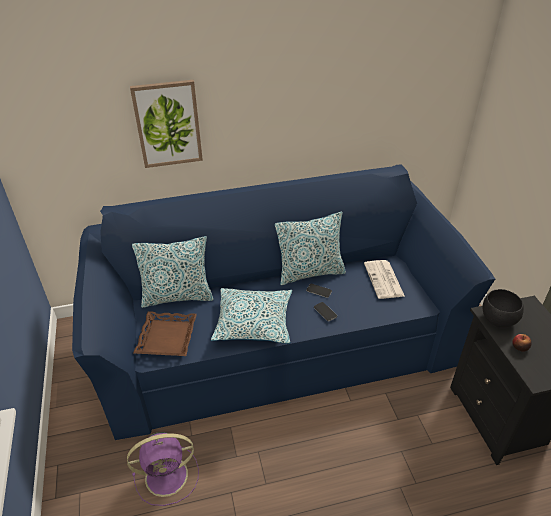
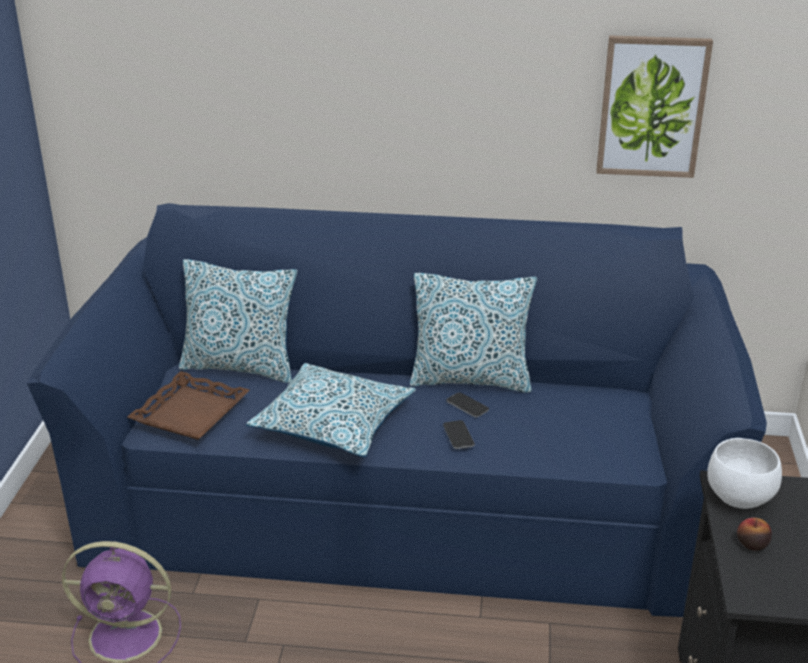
camera: 20 degrees right, 10 degrees down
picture [130,80,203,168] -> picture moved to [596,35,713,178]
newspaper [364,260,405,299] -> none
black bowl [483,289,524,327] -> white bowl [707,438,782,509]

